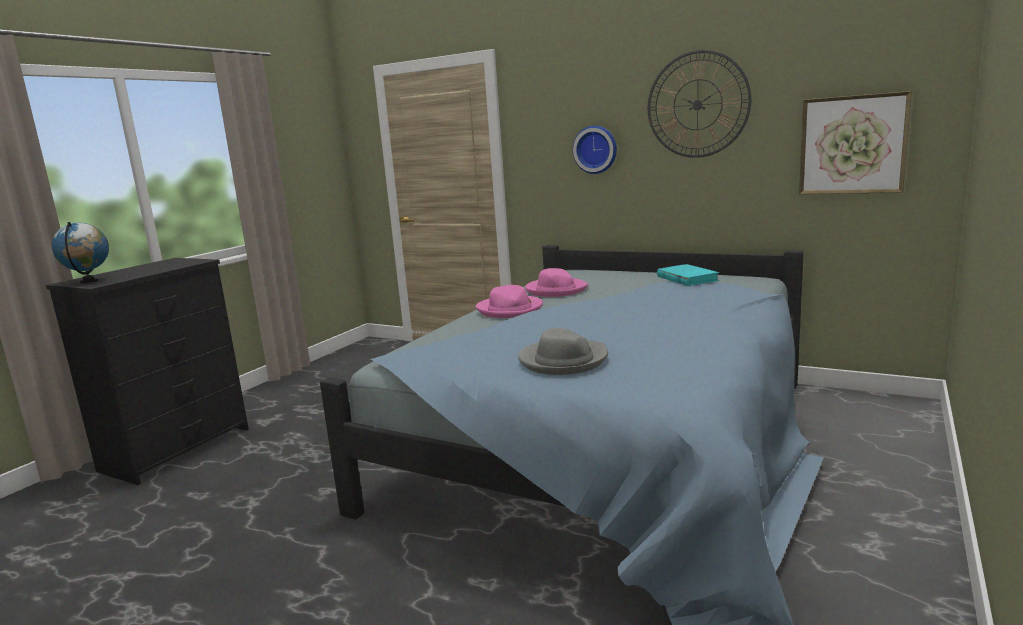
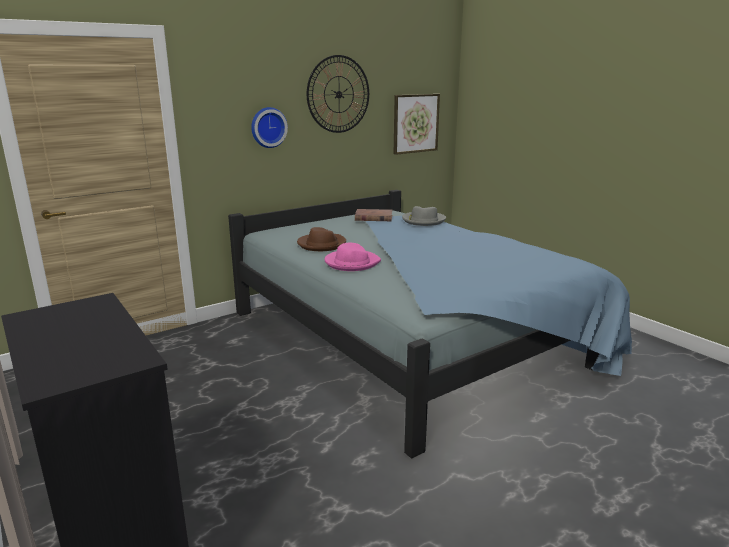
camera: 65 degrees left, 5 degrees up
globe [52,222,109,283] -> none
grey hat [518,328,608,375] -> grey hat moved to [402,206,446,226]
pink hat [525,268,588,297] -> brown hat [297,227,346,251]
turquoise book [657,264,720,286] -> brown book [355,209,392,221]

